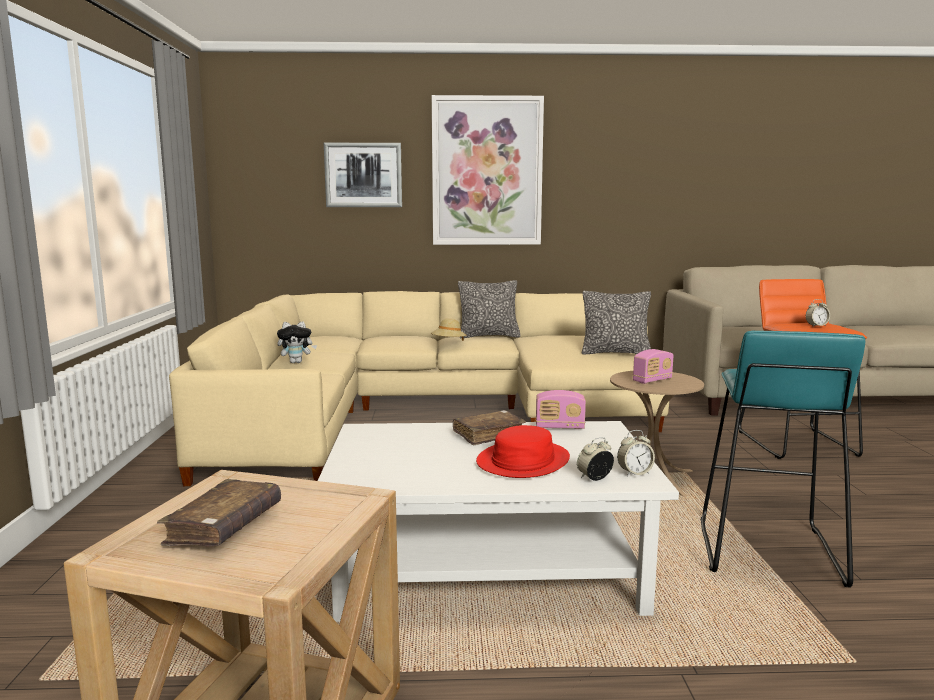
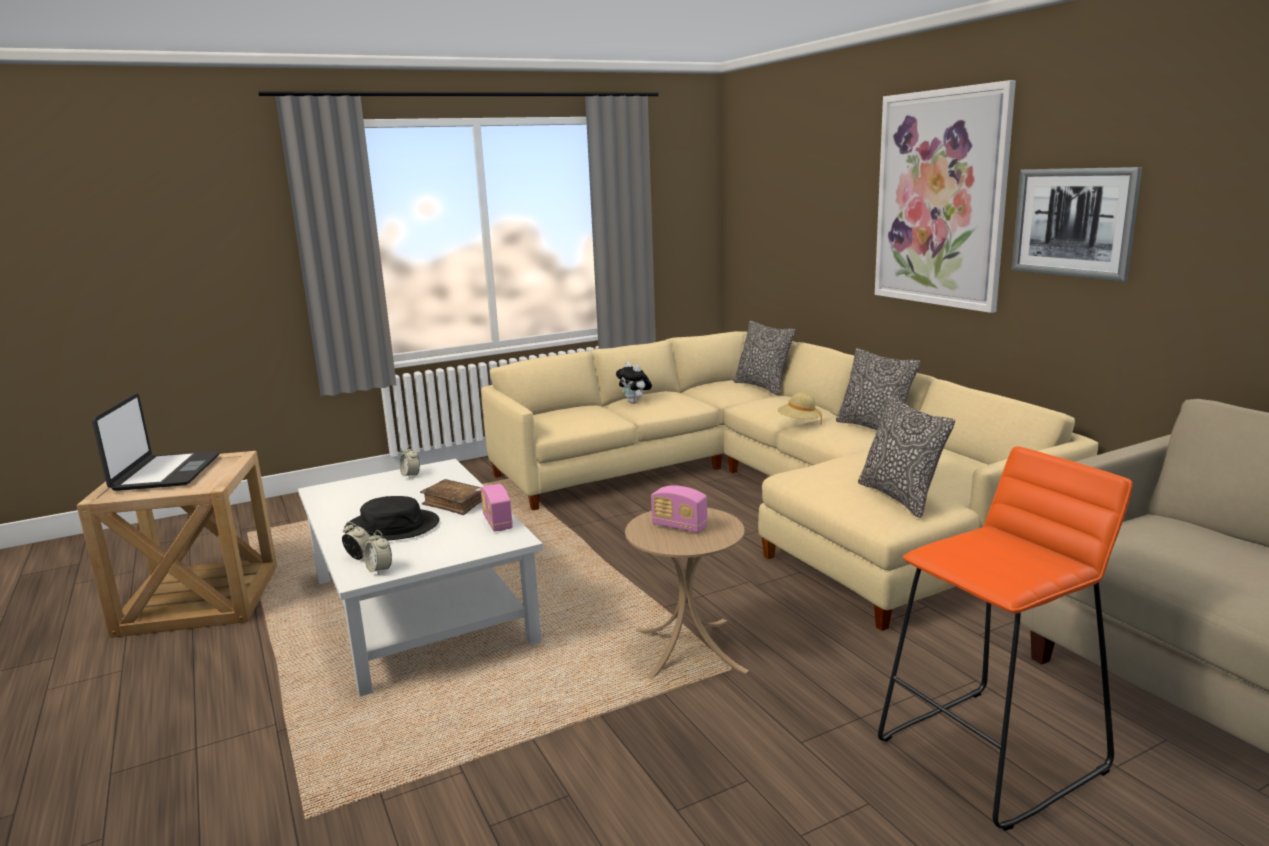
camera: 65 degrees right, 5 degrees up
brown book [157,479,281,546] -> laptop [92,393,220,491]
picture [324,143,402,207] -> picture moved to [1011,167,1142,282]
red hat [476,425,570,478] -> black hat [344,496,439,541]
turquoise stool [700,330,865,588] -> none
alarm clock [806,299,830,326] -> alarm clock moved to [399,445,420,479]
none -> pillow [734,321,796,395]

